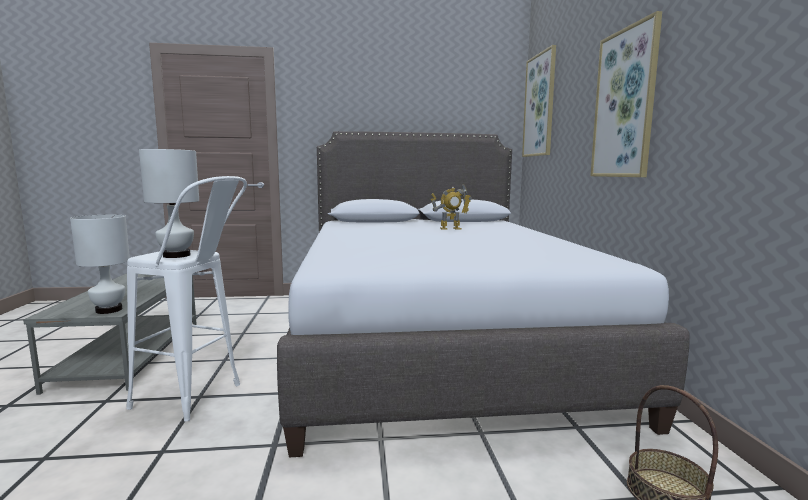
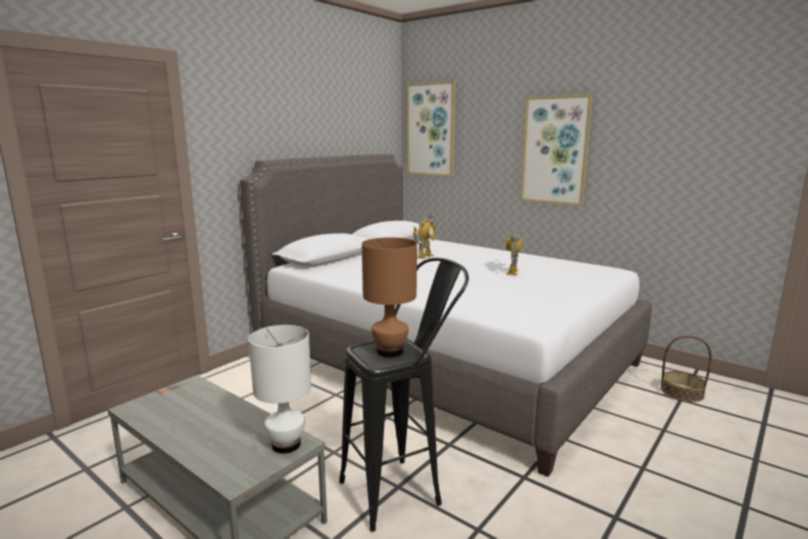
camera: 45 degrees left, 5 degrees up
white stool [126,176,247,421] -> black stool [339,258,469,532]
white table lamp [139,149,199,258] -> brown table lamp [362,237,417,357]
none -> toy robot [506,229,522,276]

